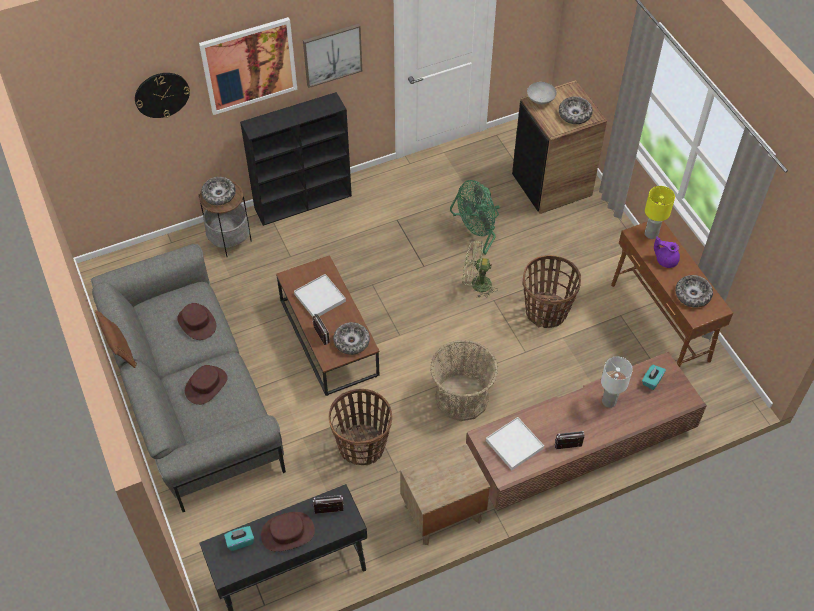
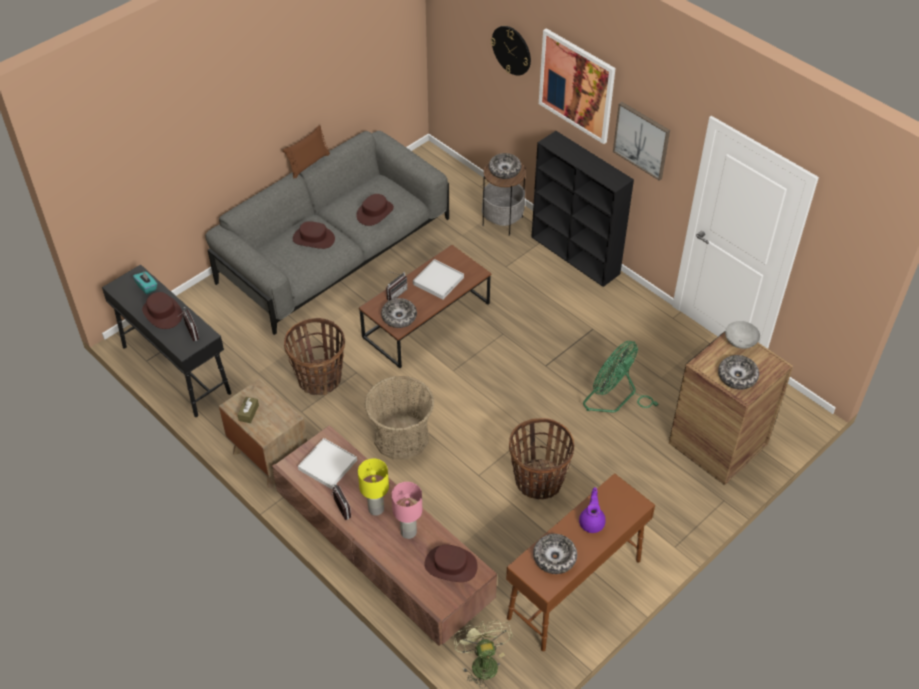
camera: 70 degrees right, 5 degrees down
green fan [463,241,498,298] -> green fan moved to [454,620,513,688]
white table lamp [601,356,633,408] -> pink table lamp [391,482,423,539]
turquoise tissue box [642,365,666,390] -> brown hat [424,544,478,582]
yellow table lamp [645,186,675,239] -> yellow table lamp moved to [358,459,389,516]
none -> brown tissue box [238,397,259,423]

